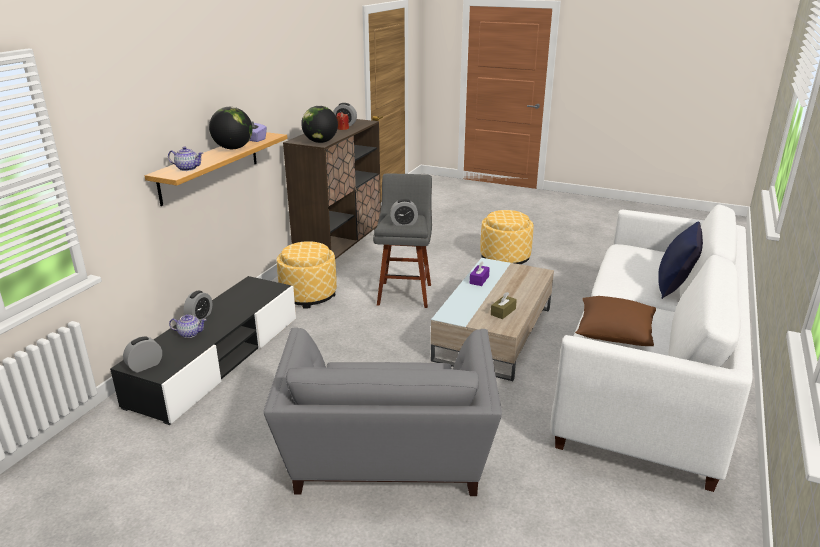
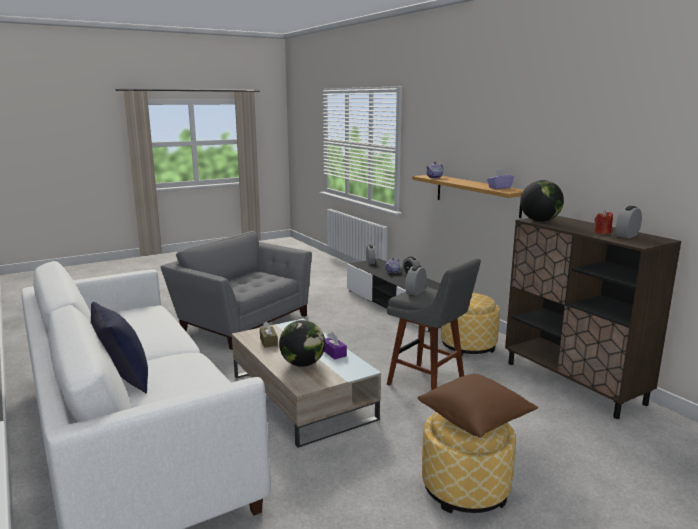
camera: 125 degrees right, 10 degrees down
globe [209,107,252,149] -> globe moved to [279,320,325,367]
brown pillow [575,296,656,346] -> brown pillow moved to [418,374,538,438]

